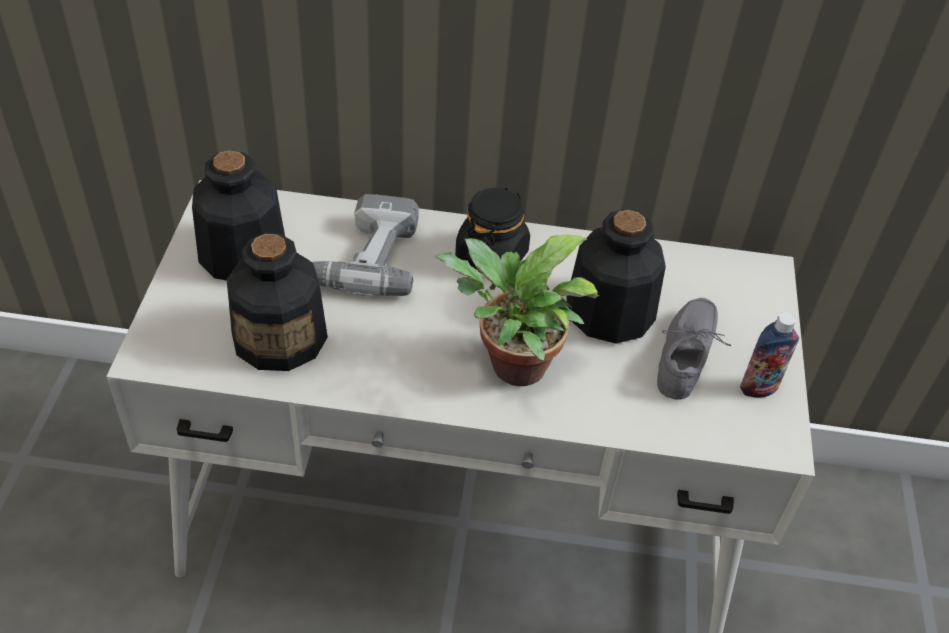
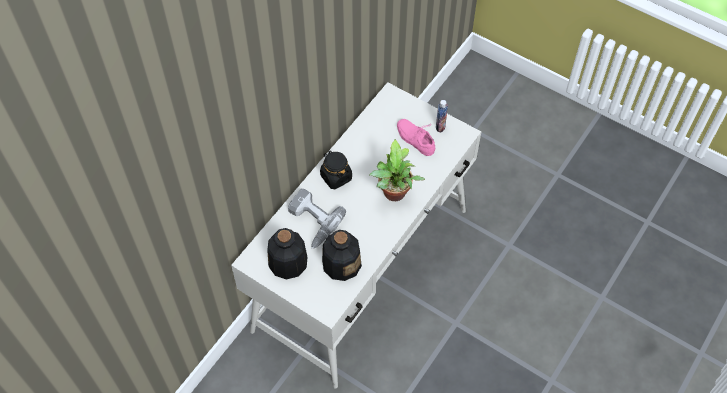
camera: 60 degrees left, 10 degrees up
bottle [566,209,666,344] -> none
grey shoe [657,298,731,400] -> pink shoe [397,119,435,156]

